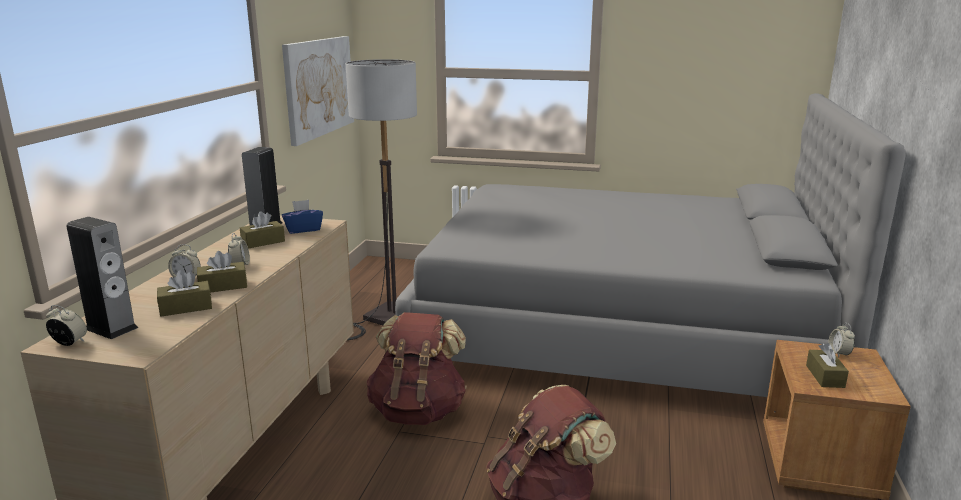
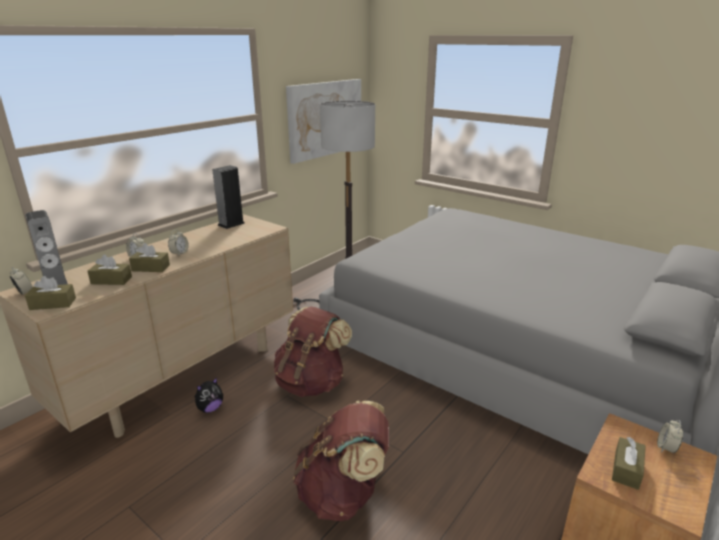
camera: 25 degrees right, 5 degrees up
brown tissue box [240,211,285,249] -> brown tissue box moved to [25,276,76,310]
blue tissue box [282,200,323,234] -> none
none -> plush toy [195,377,223,413]

